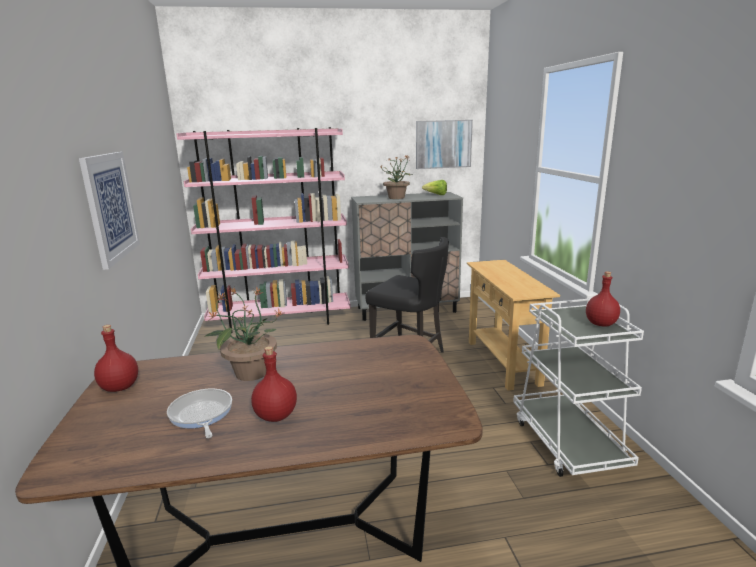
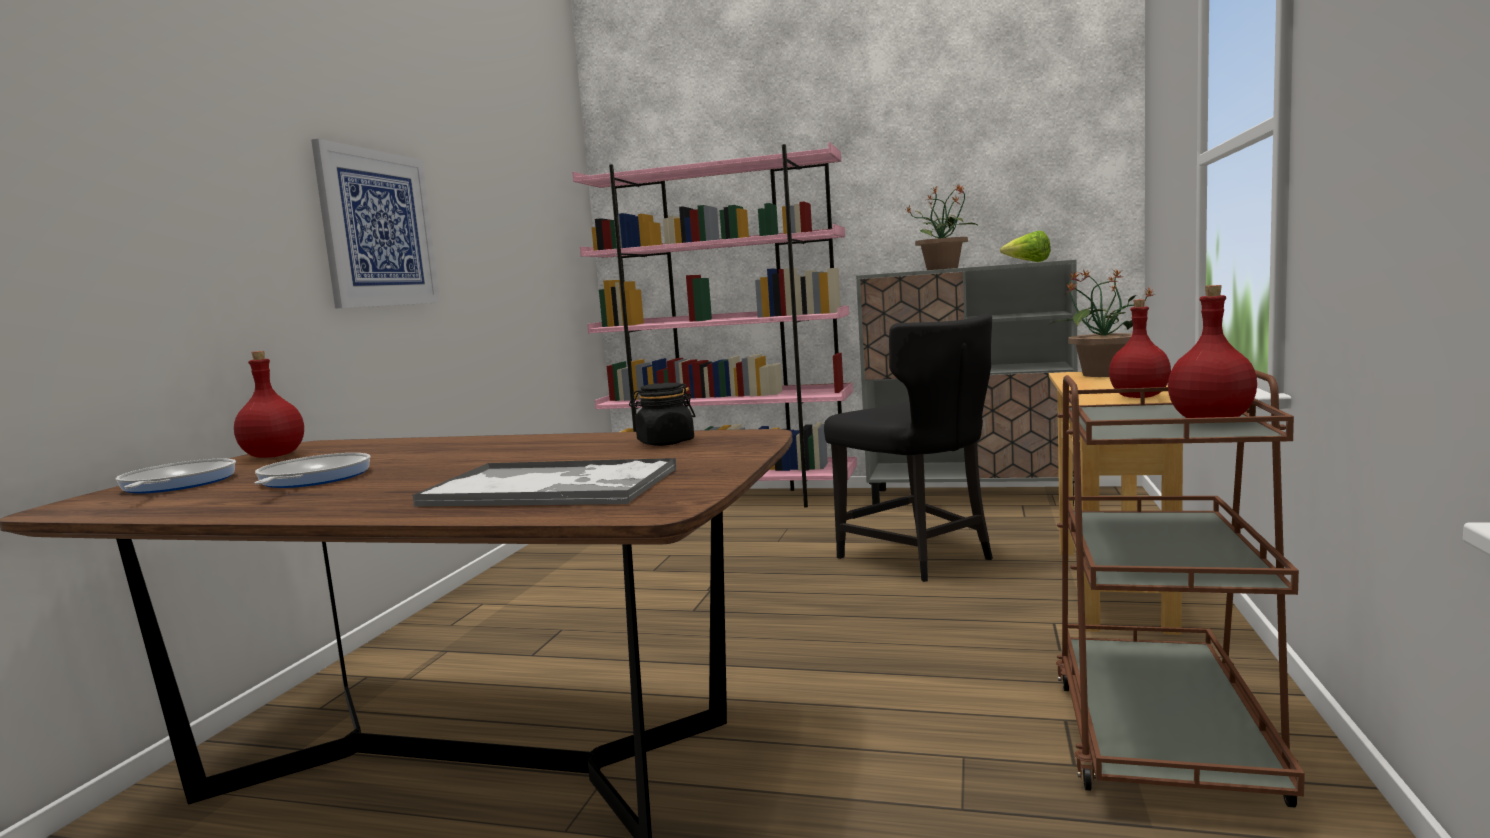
camera: 25 degrees right, 10 degrees down
potted plant [204,287,284,381] -> potted plant moved to [1050,269,1154,377]
red bottle [251,346,297,422] -> red bottle moved to [1109,299,1171,398]
picture [416,120,473,169] -> none
white cart [513,299,644,477] -> brown cart [1056,370,1305,808]
none -> frying pan [116,459,236,493]
none -> tray [412,458,676,507]
none -> black jar [629,383,695,446]

